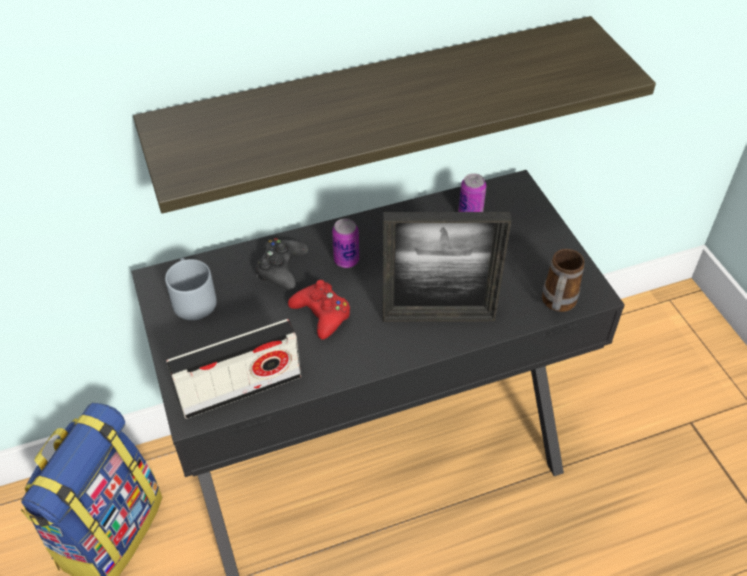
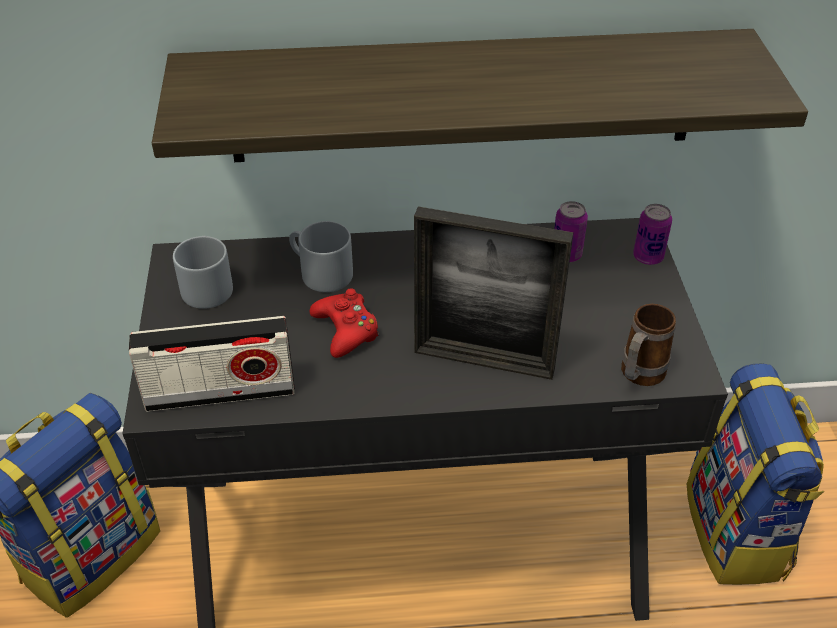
camera: 15 degrees right, 5 degrees down
black game controller [256,238,308,290] -> grey mug [289,221,353,292]
can [332,219,359,268] -> can moved to [633,204,672,265]
none -> backpack [687,363,824,585]

